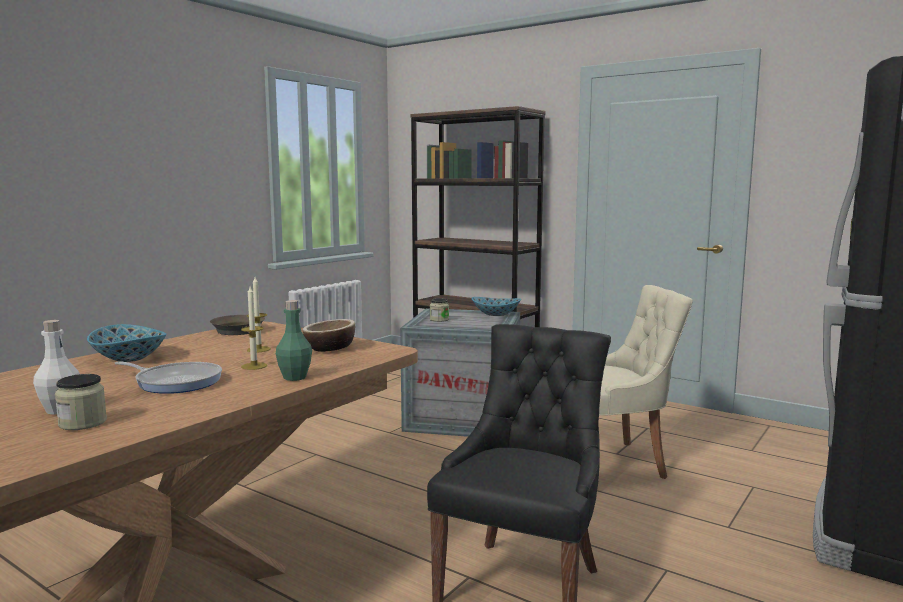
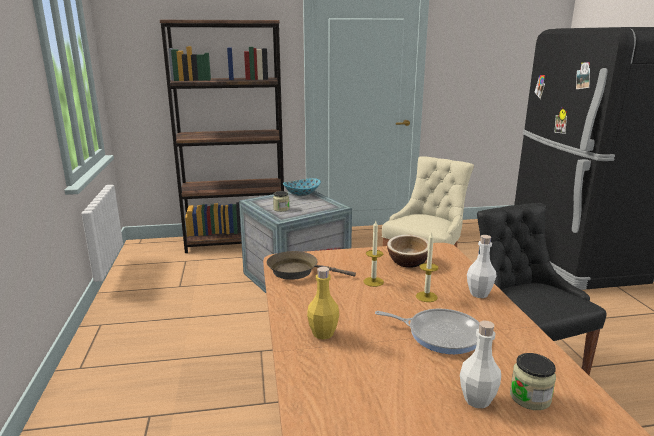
camera: 45 degrees left, 10 degrees up
bowl [87,324,167,362] -> yellow bottle [307,267,339,340]
frying pan [114,361,222,394] -> frying pan turned 45 degrees clockwise [375,309,479,354]
green bottle [276,300,312,381] -> white bottle [467,235,496,298]

